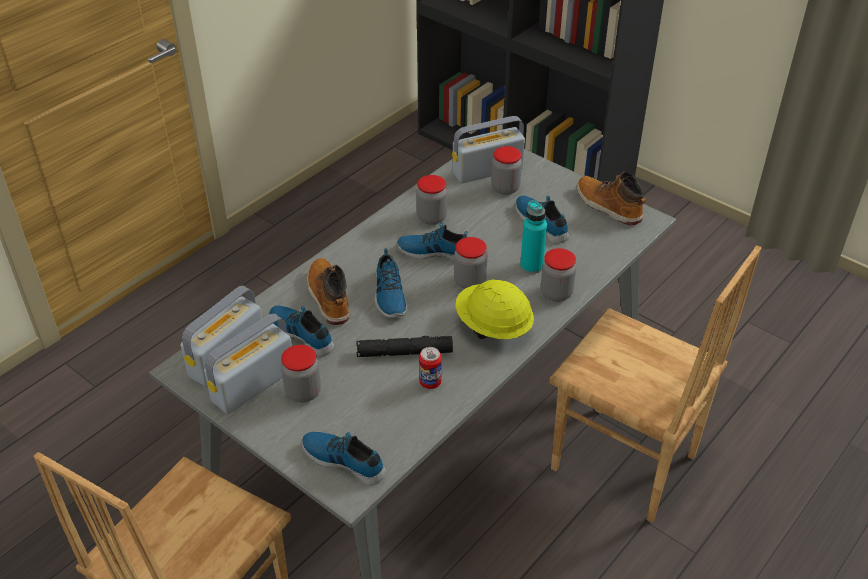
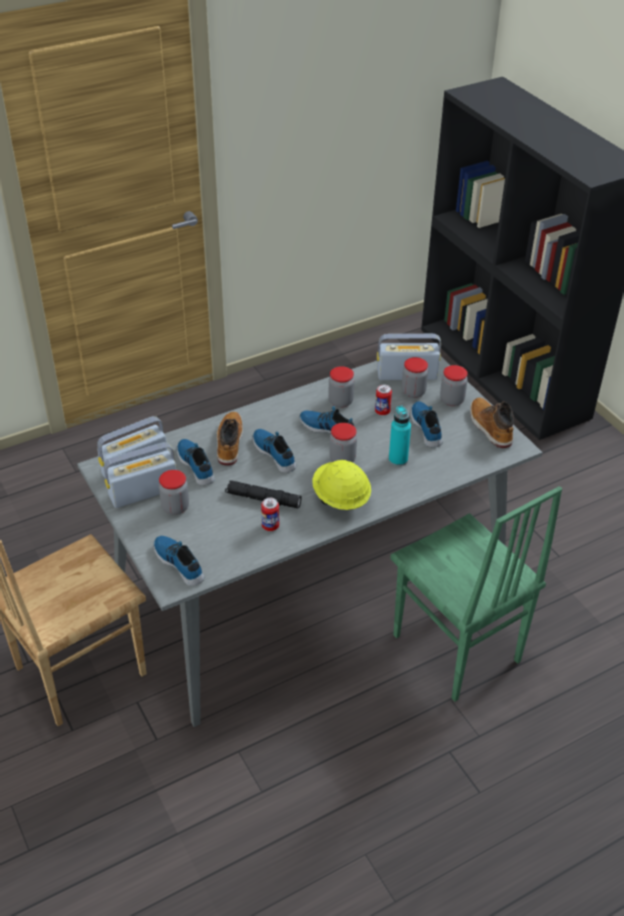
camera: 20 degrees right, 0 degrees up
shoe [374,248,407,318] -> shoe turned 135 degrees clockwise [252,429,296,473]
jar [541,248,576,302] -> jar moved to [440,365,468,406]
brown chair [549,245,761,523] -> green chair [390,486,562,702]
none -> can [375,385,392,415]

